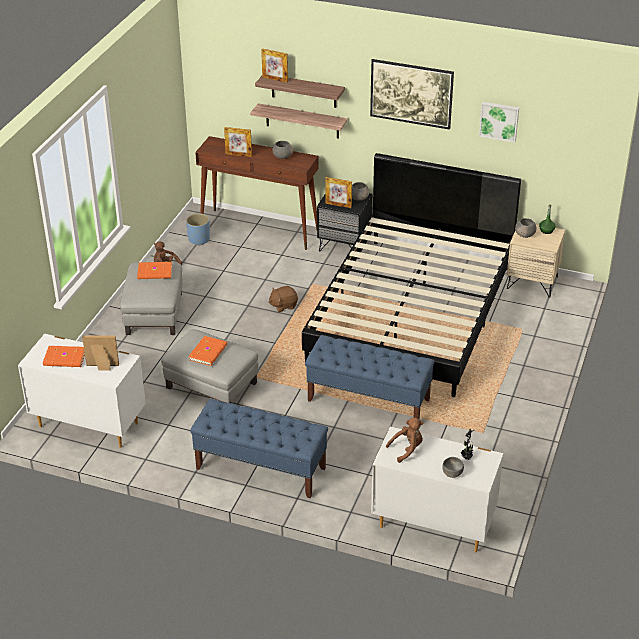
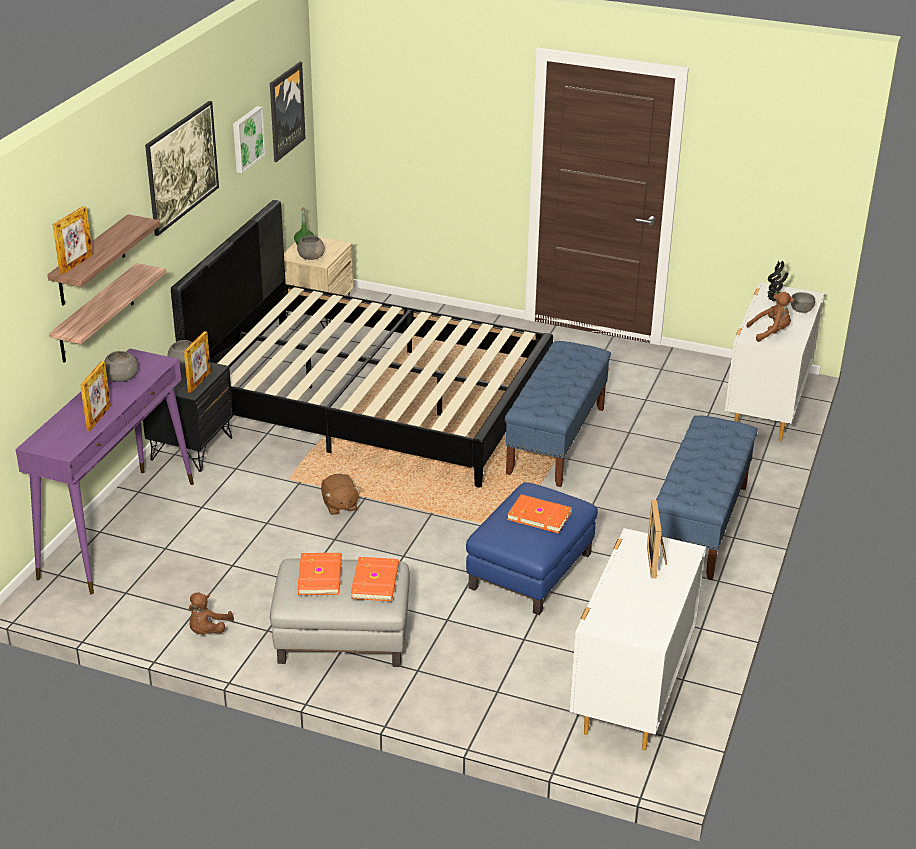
camera: 90 degrees left, 5 degrees down
orange book [43,346,85,367] -> orange book moved to [351,557,399,601]
grey ottoman [161,329,258,403] -> blue ottoman [466,482,598,615]
blue planter [186,213,210,246] -> none
brown console table [195,136,319,250] -> purple console table [16,349,194,595]
brown plush toy [386,418,424,463] -> brown plush toy turned 105 degrees clockwise [746,292,794,342]
none -> picture [270,62,306,162]

